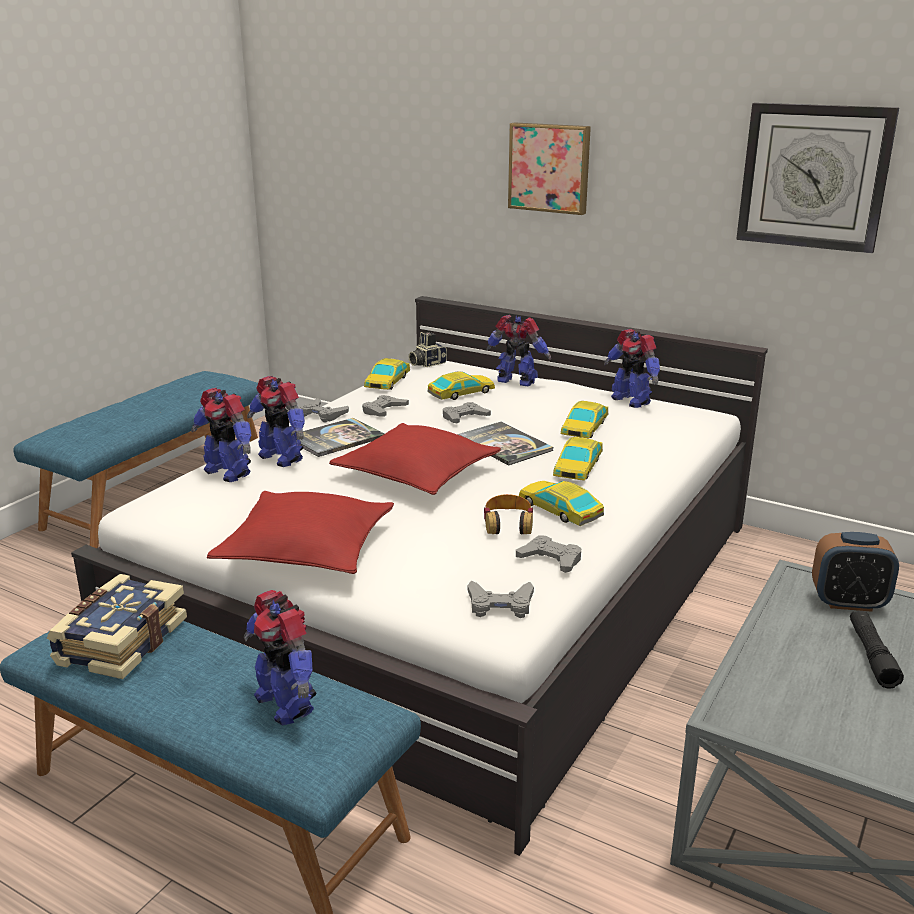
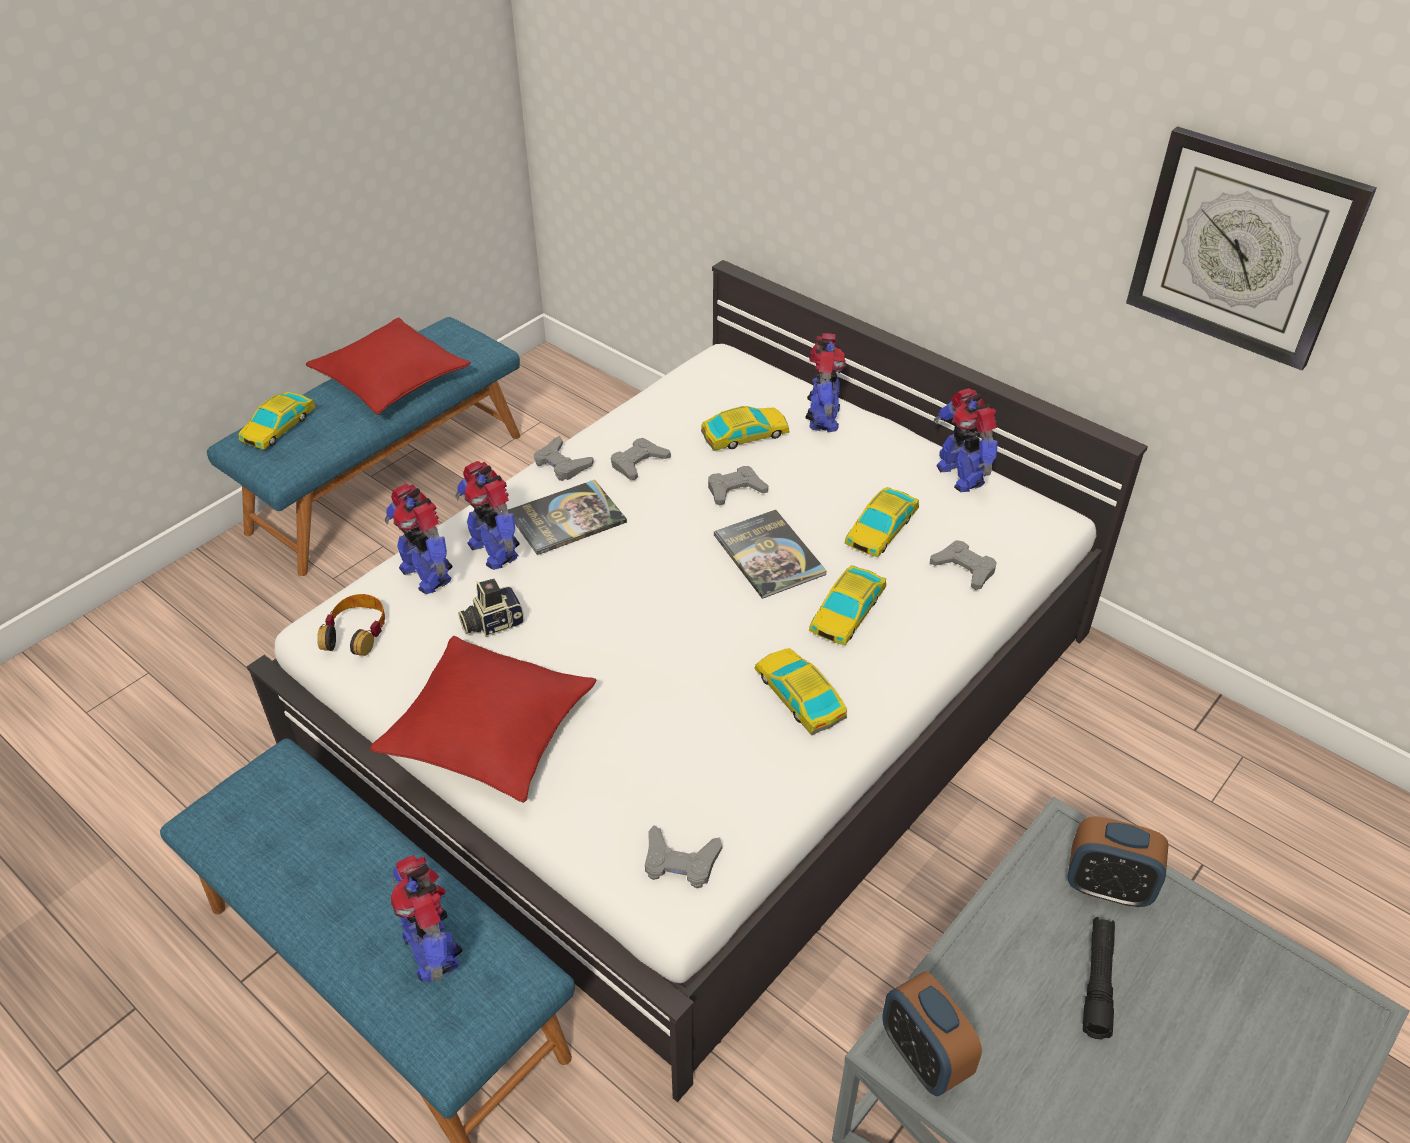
camera: 10 degrees right, 20 degrees up
book [46,574,187,679] -> none
red pillow [329,423,501,495] -> red pillow moved to [306,318,471,415]
toy car [364,358,410,390] -> toy car moved to [238,391,316,449]
camera [409,332,447,367] -> camera moved to [458,579,524,637]
headphones [484,494,533,535] -> headphones moved to [317,594,385,656]
toy robot [487,315,551,386] -> toy robot turned 60 degrees clockwise [806,333,846,432]
picture [508,122,591,215] -> none
grey game controller [516,535,581,573] -> grey game controller moved to [930,540,997,590]
none -> alarm clock [882,971,982,1096]

